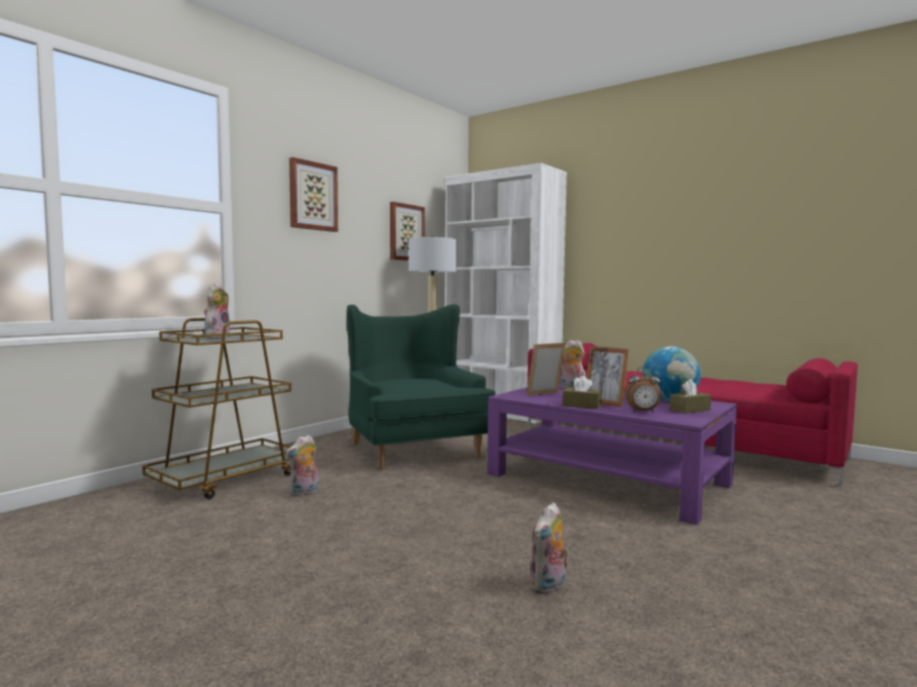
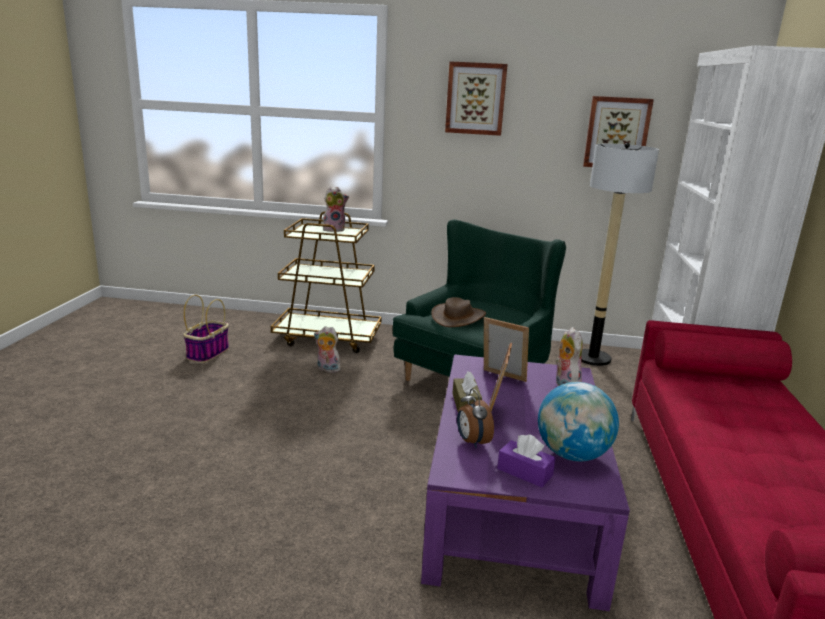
camera: 60 degrees right, 15 degrees up
plush toy [530,502,569,595] -> none
brown tissue box [670,379,711,413] -> purple tissue box [497,434,556,487]
none -> basket [183,295,229,363]
none -> brown hat [431,297,486,327]

